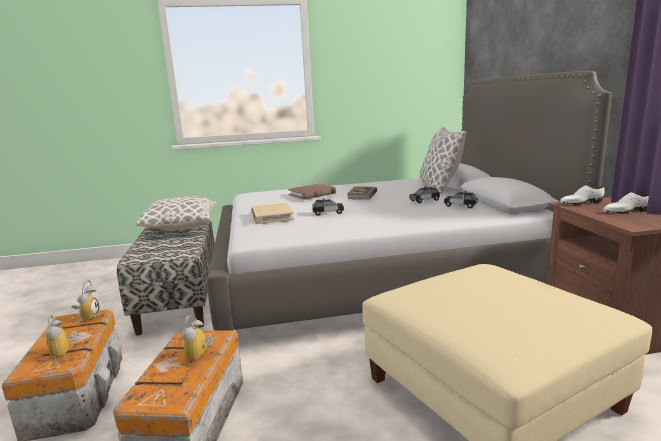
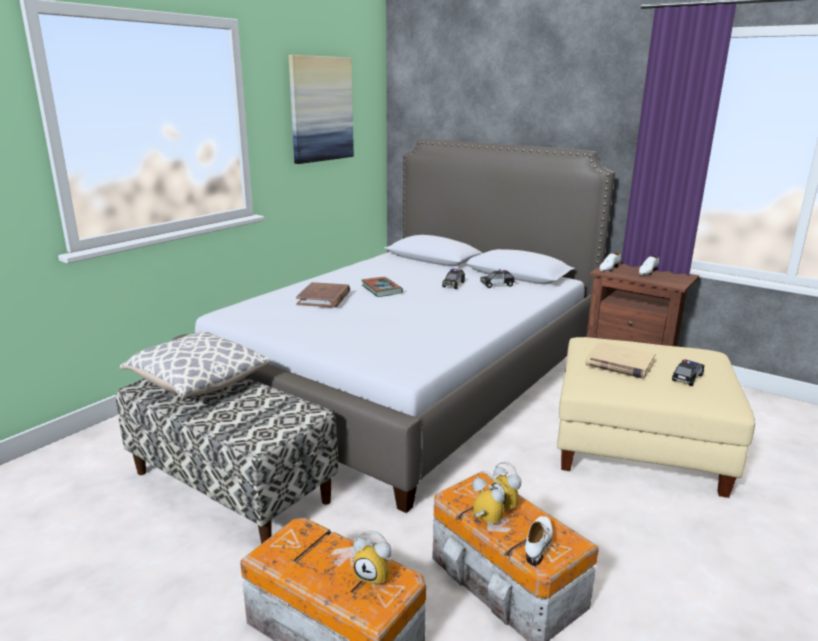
camera: 45 degrees left, 5 degrees up
alarm clock [71,280,100,320] -> alarm clock moved to [473,471,504,526]
beige book [251,203,294,224] -> beige book moved to [586,341,656,379]
toy car [312,198,344,216] -> toy car moved to [672,359,704,386]
pillow [420,127,467,194] -> none
none -> picture [289,55,354,164]
none -> white shoe [525,516,553,566]

